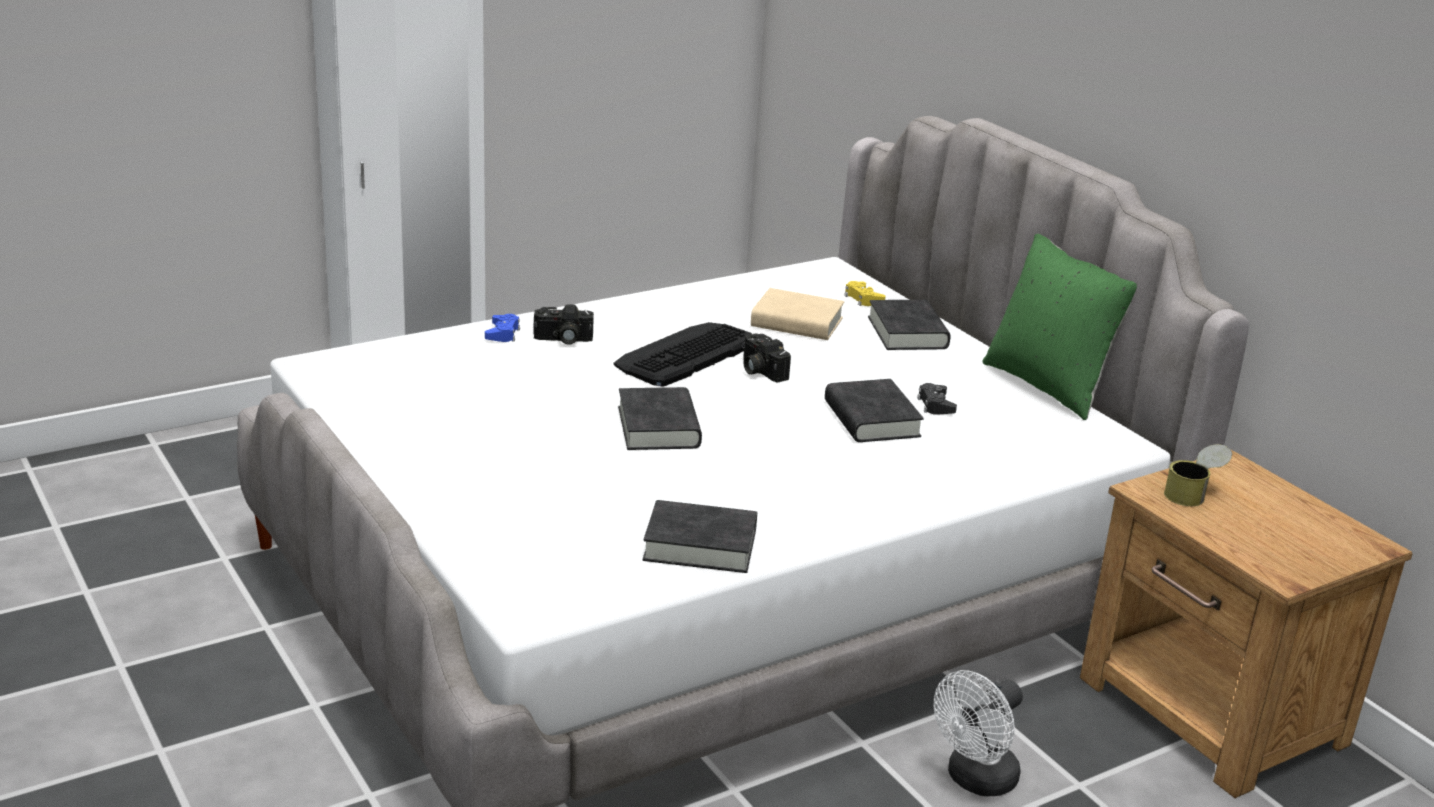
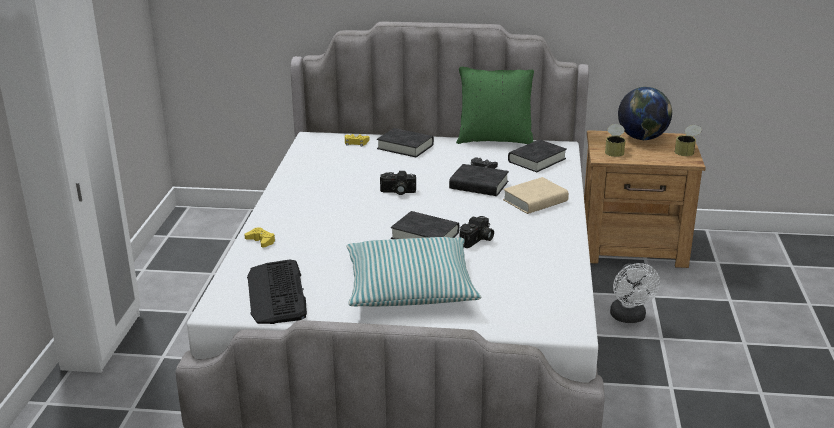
camera: 50 degrees left, 0 degrees up
blue game controller [485,314,520,342] -> yellow game controller [244,227,275,247]
camera [534,304,594,345] -> camera moved to [460,216,494,248]
keyboard [614,322,752,387] -> keyboard moved to [247,259,307,324]
black book [643,500,757,573] -> black book moved to [508,139,567,172]
beige book [751,288,844,340] -> beige book moved to [503,177,569,214]
none -> pillow [346,237,481,306]
none -> globe [618,87,672,140]
none -> can [675,125,702,156]

